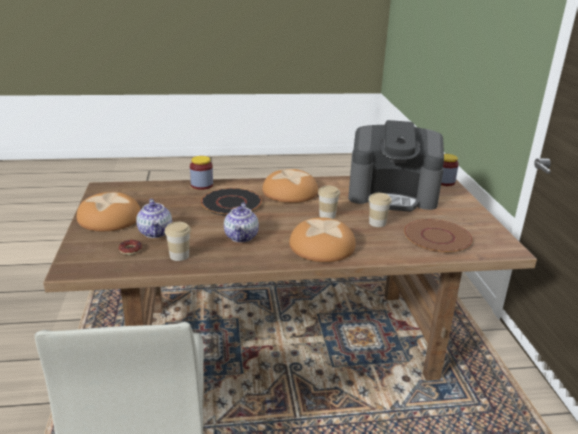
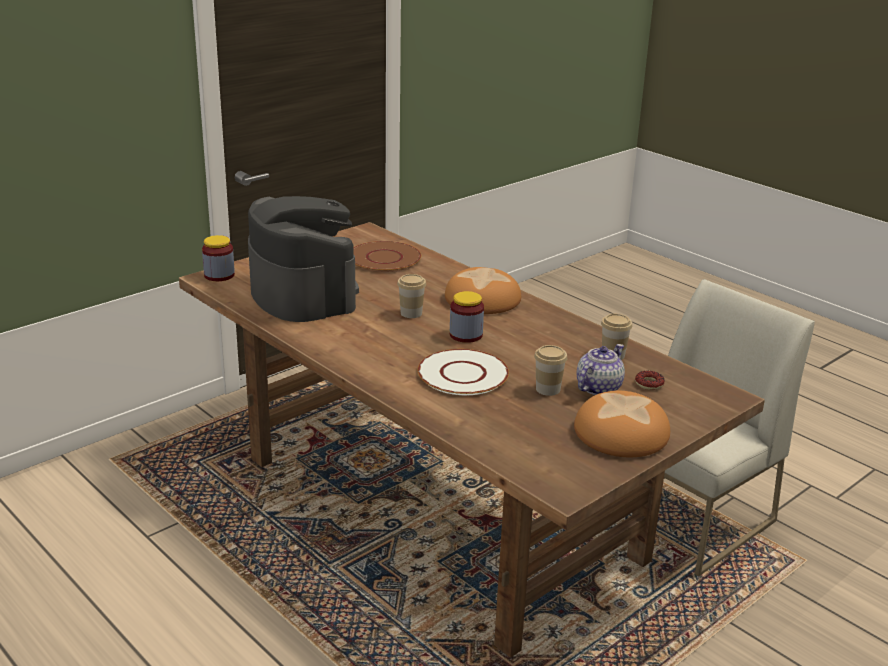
camera: 125 degrees left, 0 degrees up
jar [190,156,213,190] -> jar moved to [450,291,484,343]
black plate [201,188,262,216] -> white plate [417,349,509,395]
teapot [224,203,259,242] -> none
bread [262,169,318,203] -> none
cup [369,193,392,227] -> cup moved to [534,345,567,396]

